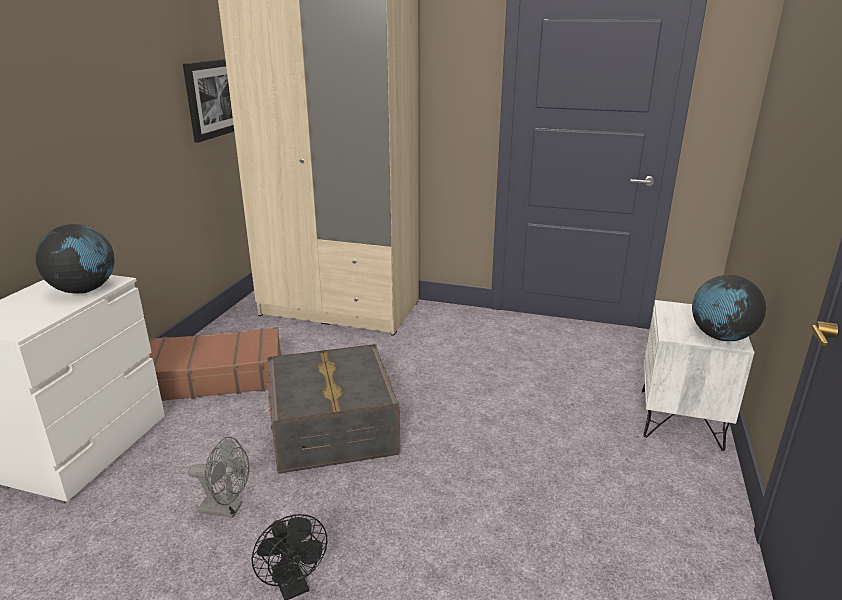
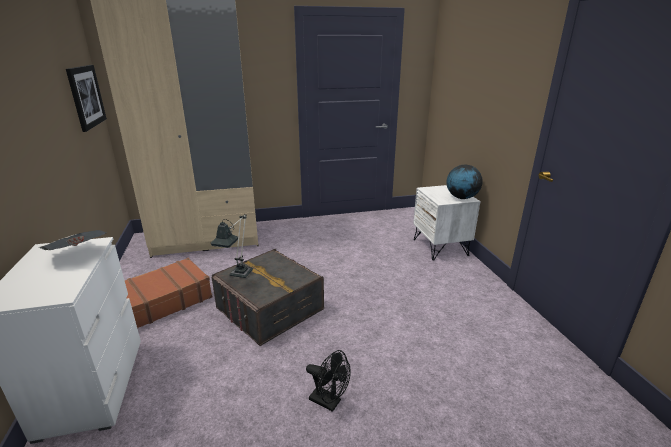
camera: 30 degrees left, 0 degrees up
globe [35,224,115,294] -> newspaper [38,230,106,250]
grey fan [188,437,249,518] -> none
none -> table lamp [211,214,253,278]

